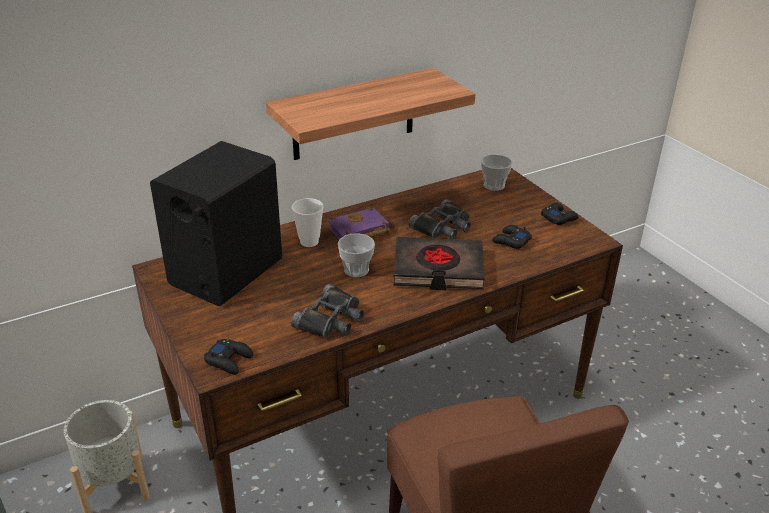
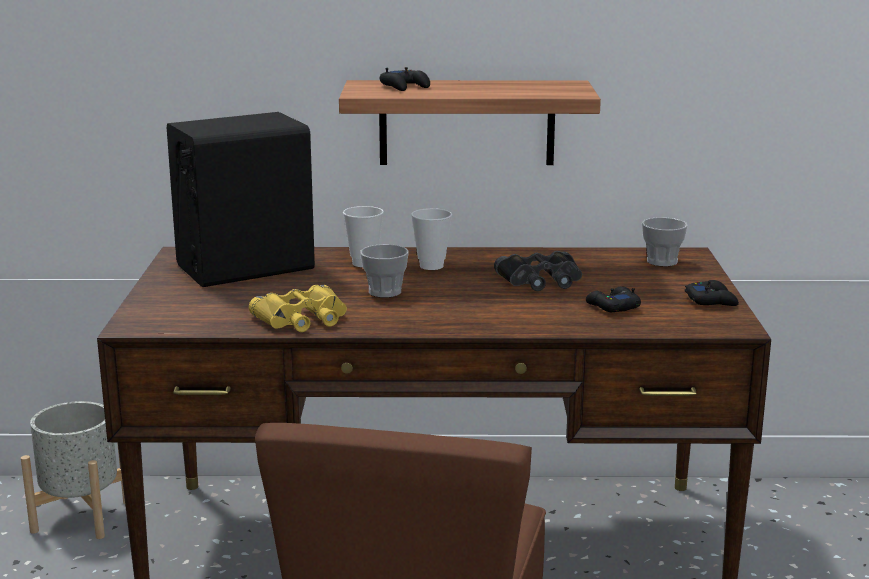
camera: 30 degrees right, 15 degrees down
black game controller [204,339,253,375] -> black game controller moved to [380,67,430,91]
black binoculars [291,284,364,338] -> yellow binoculars [249,285,347,332]
purple book [328,207,390,239] -> cup [411,208,452,270]
black book [394,237,485,290] -> none

